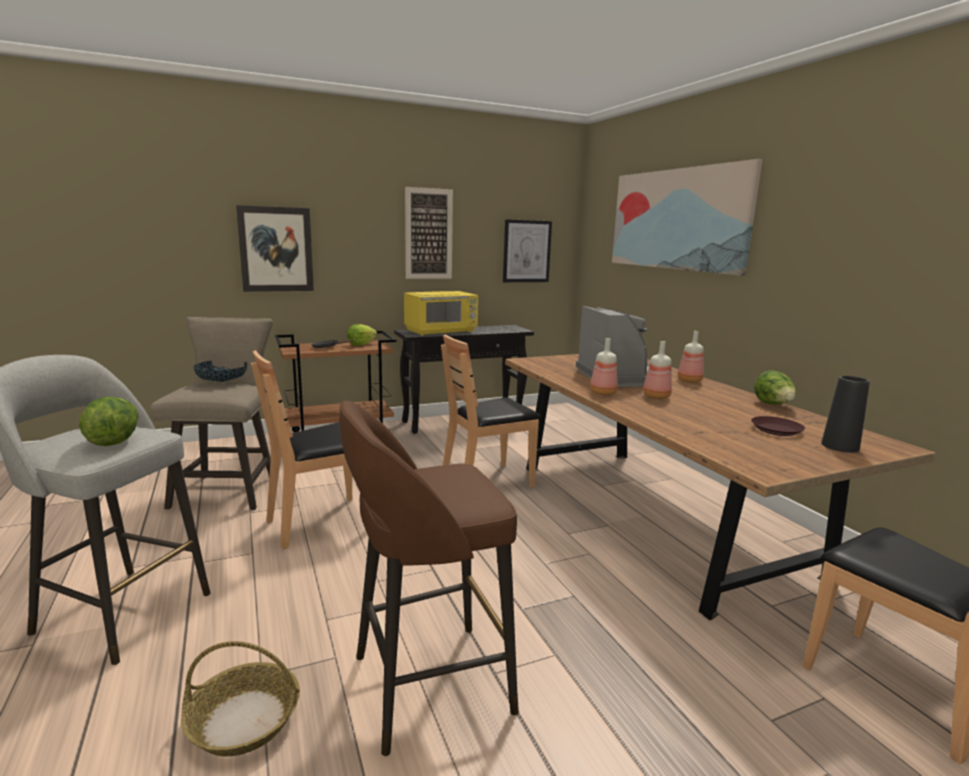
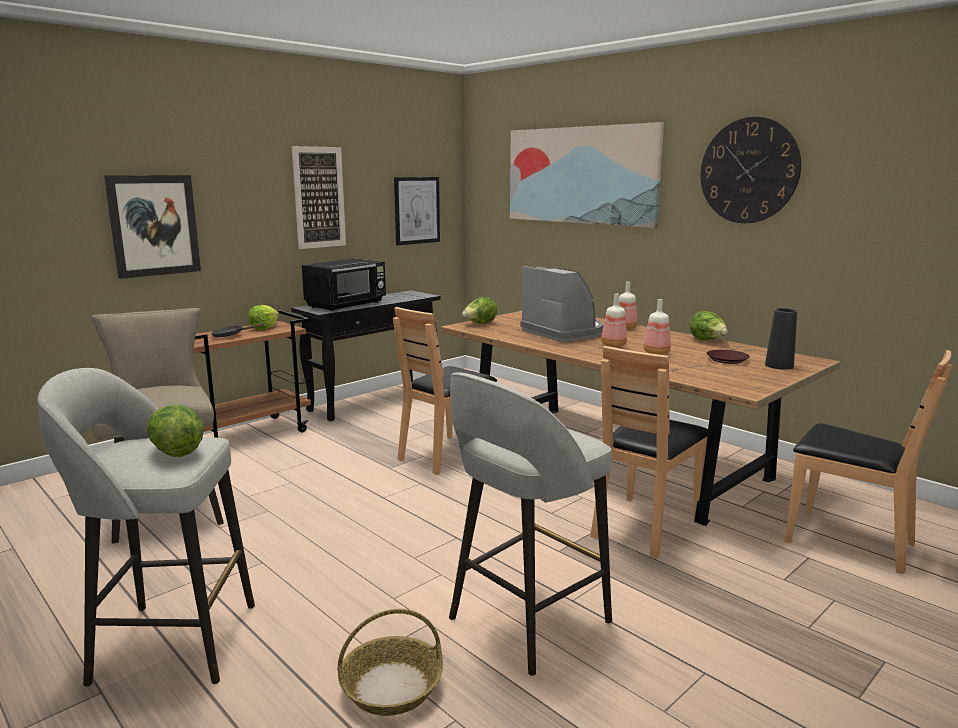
camera: 20 degrees left, 0 degrees up
bowl [194,361,247,382] -> none
brown chair [251,350,352,549] -> brown chair moved to [590,346,711,558]
brown stool [339,401,519,756] -> grey stool [449,372,612,676]
yellow microwave [404,291,478,336] -> black microwave [302,258,386,311]
bottle [590,338,618,395] -> bottle moved to [643,299,671,355]
none -> lettuce [462,297,497,324]
none -> wall clock [701,116,801,223]

